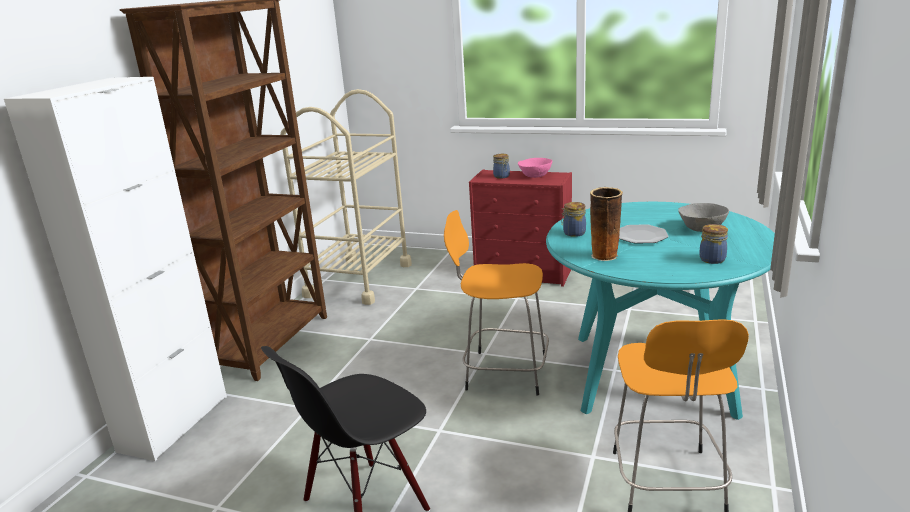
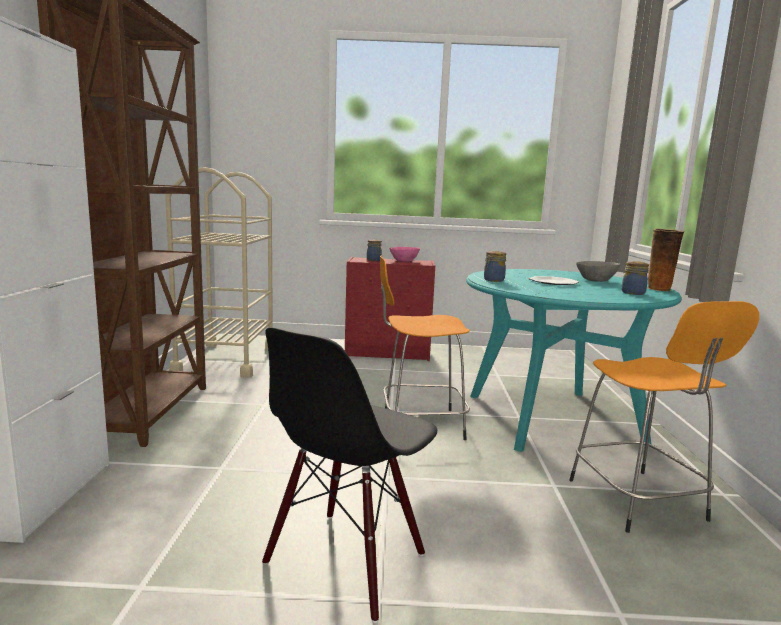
camera: 20 degrees left, 10 degrees down
vase [590,187,623,261] -> vase moved to [647,229,684,291]

